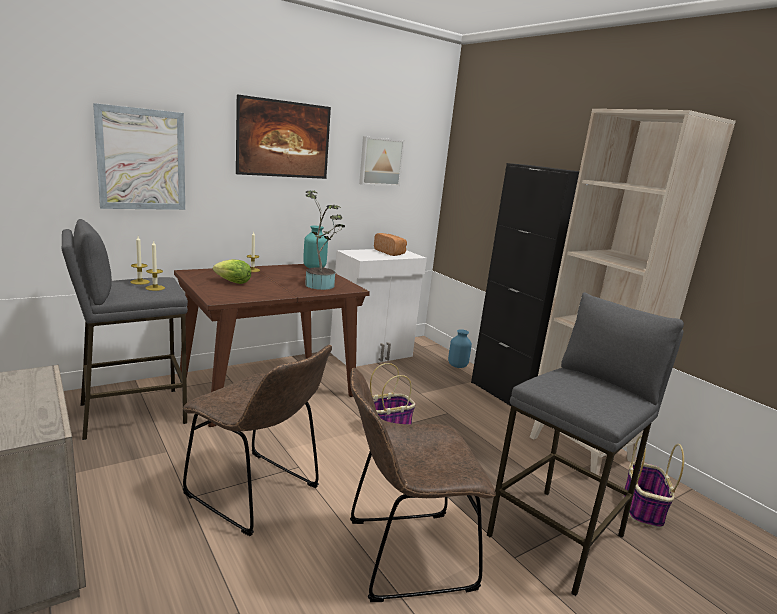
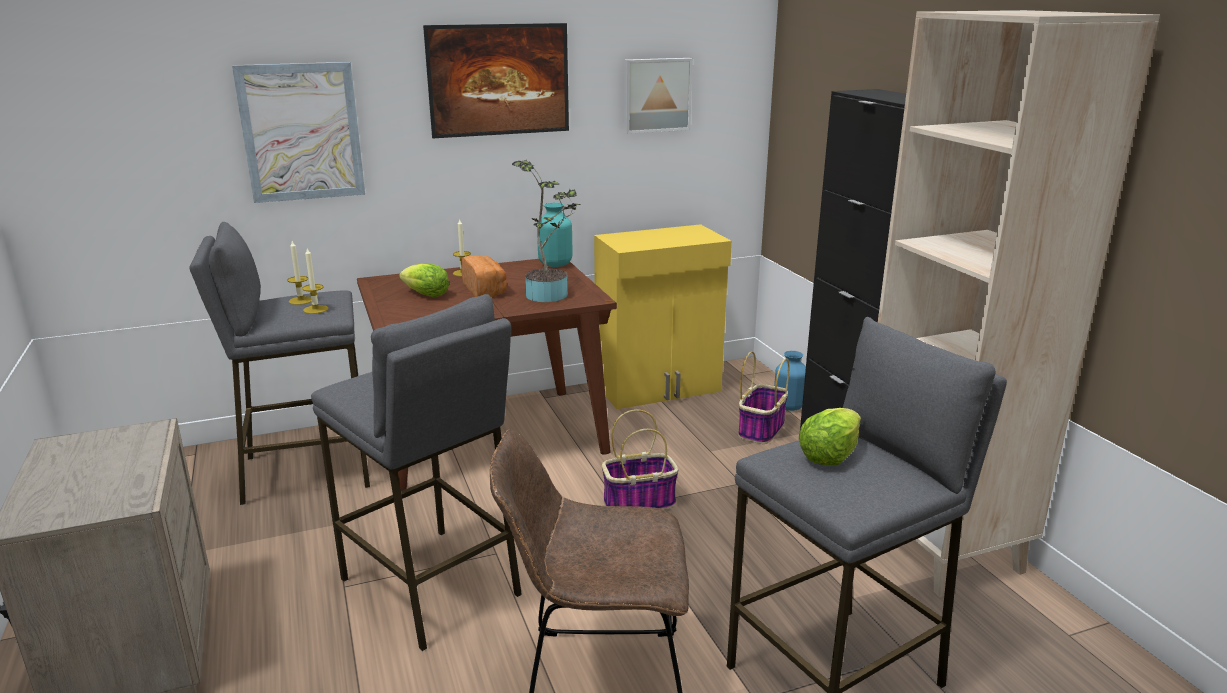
camera: 15 degrees right, 5 degrees up
brown chair [183,345,332,536] -> grey stool [311,294,522,651]
white cabinet [330,249,427,367] -> yellow cabinet [594,224,732,409]
bread [374,233,407,256] -> bread moved to [461,256,507,297]
basket [624,436,684,528] -> basket moved to [738,351,790,444]
none -> lettuce [799,408,861,465]

